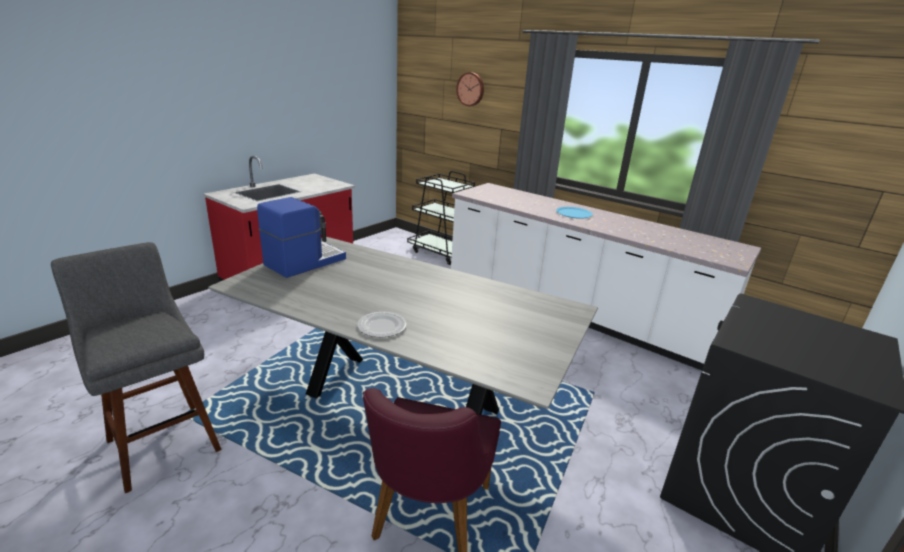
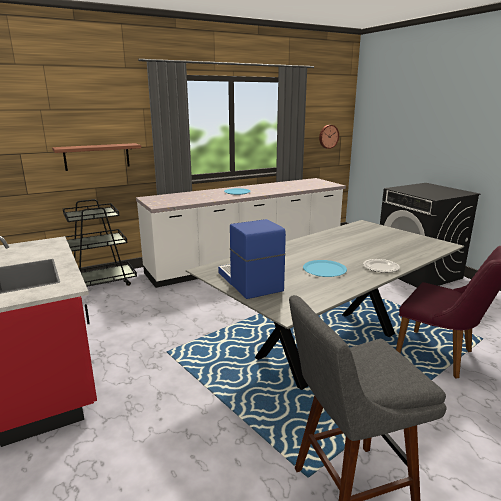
camera: 65 degrees left, 5 degrees down
wall clock [456,72,484,106] -> wall clock moved to [319,125,339,149]
none -> shelf [52,143,141,171]
none -> blue plate [303,260,347,277]

